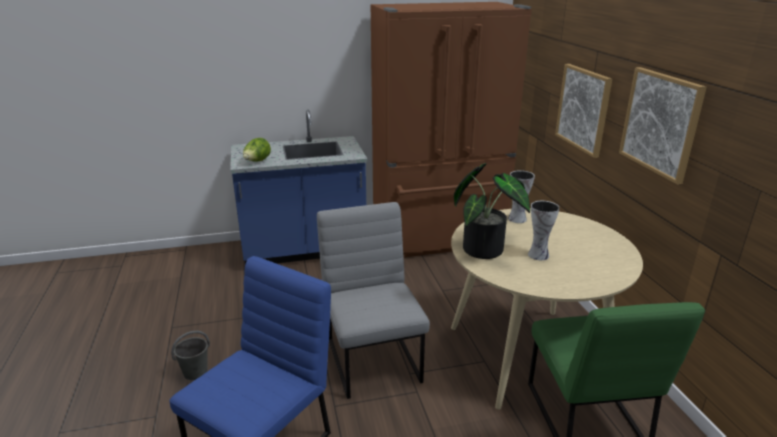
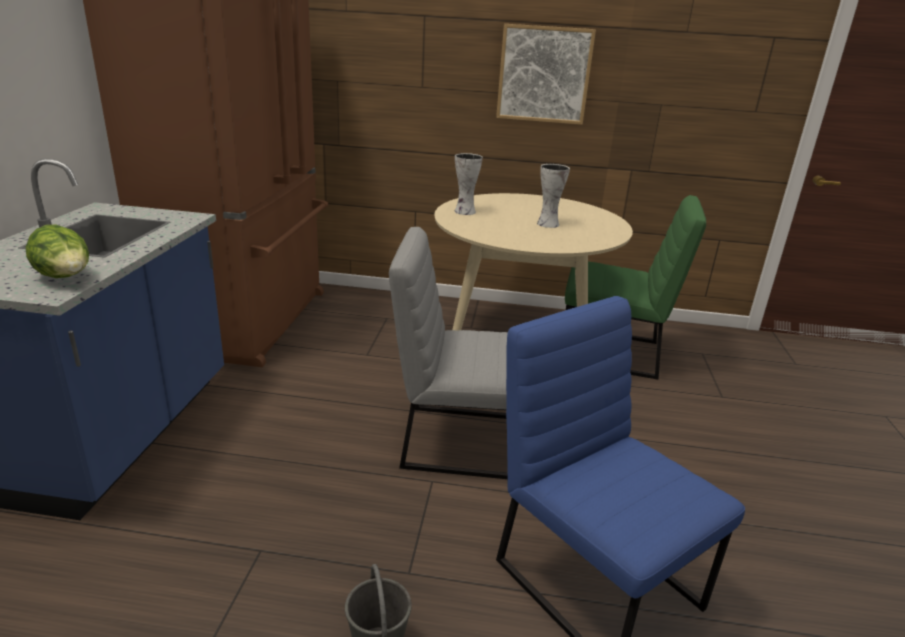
camera: 70 degrees left, 0 degrees up
potted plant [454,163,530,259] -> none
picture [555,64,612,158] -> none

